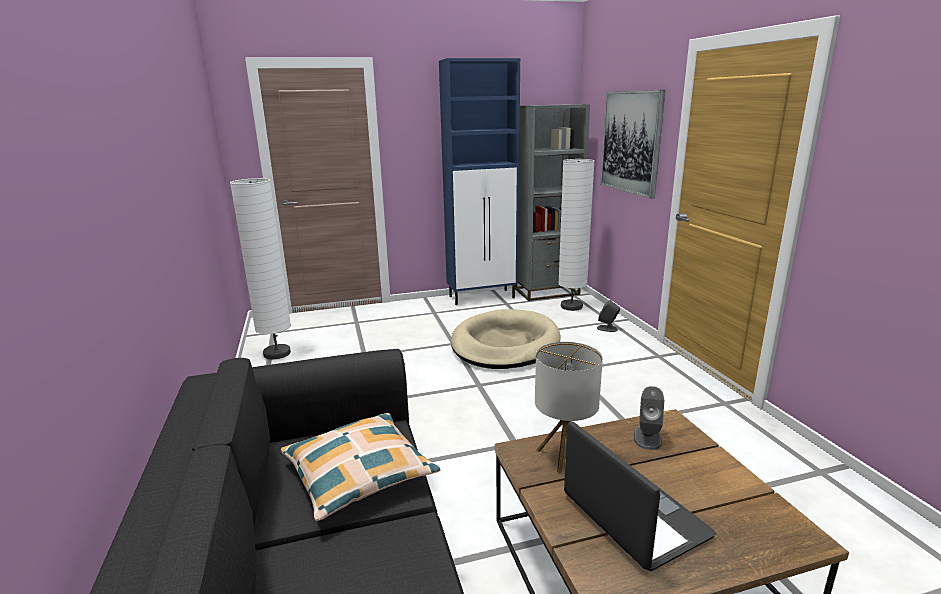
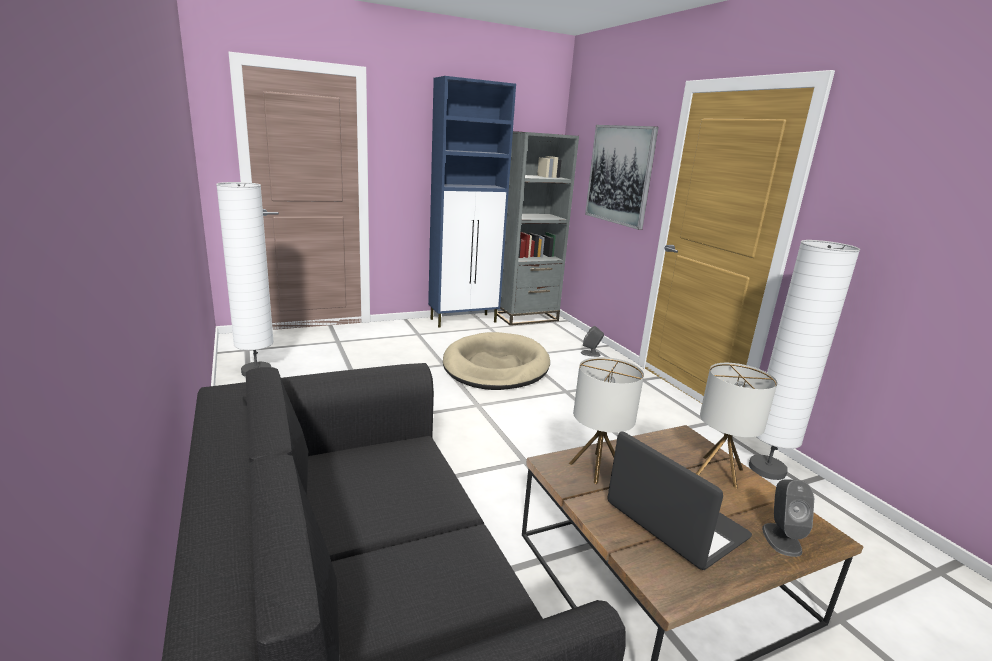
camera: 10 degrees left, 0 degrees up
pillow [281,413,440,521] -> none
white floor lamp [558,159,594,311] -> white floor lamp moved to [749,240,860,480]
grey speaker [634,386,664,450] -> grey speaker moved to [762,479,814,557]
none -> table lamp [696,363,777,488]

